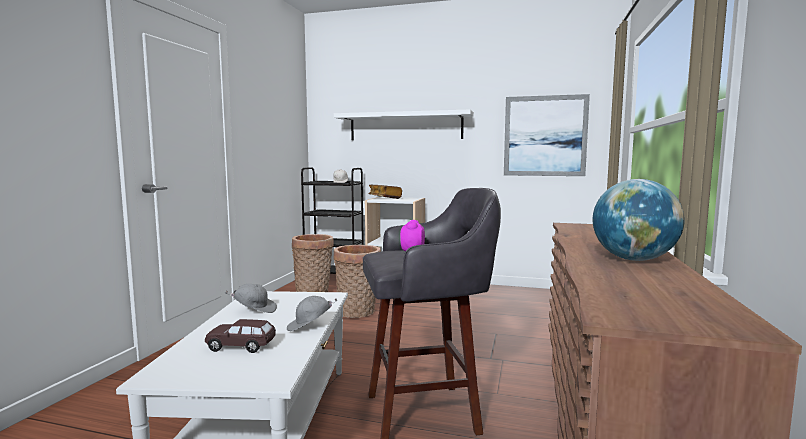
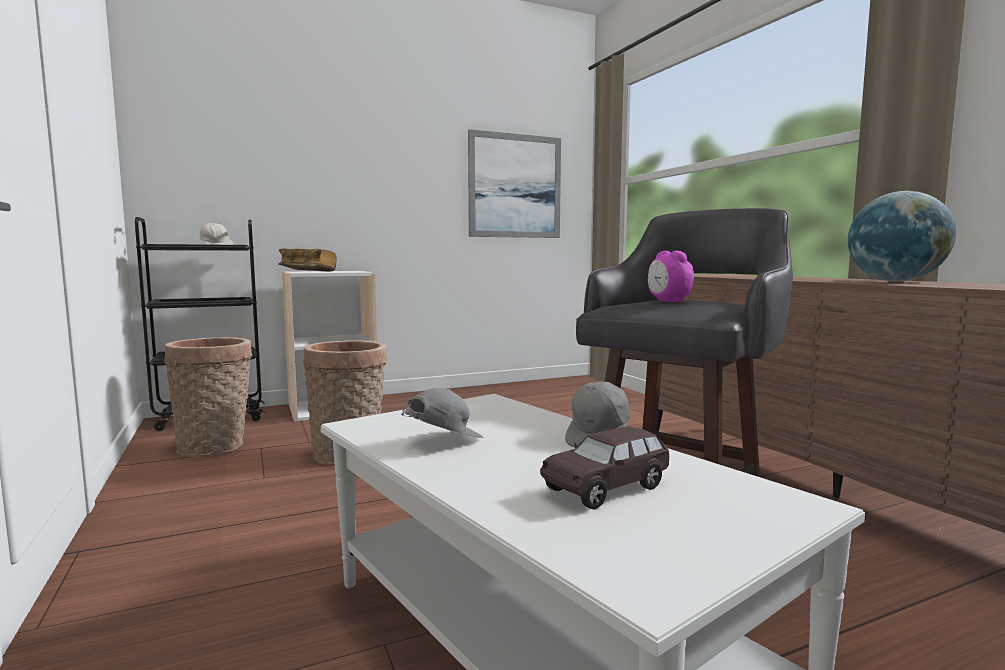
camera: 40 degrees left, 0 degrees up
white shelf [334,110,474,140] -> none

